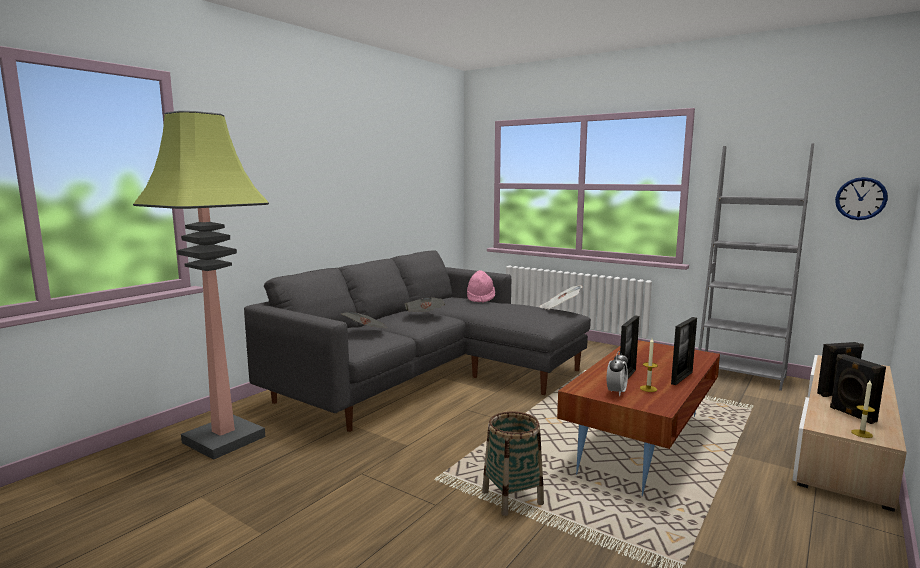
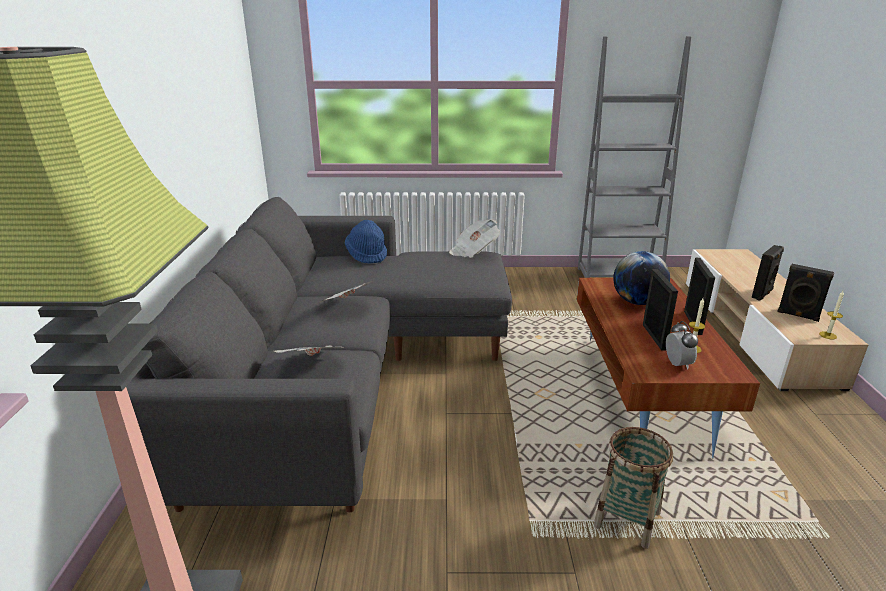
camera: 35 degrees left, 15 degrees up
pink hat [467,270,495,303] -> blue hat [345,220,387,264]
wall clock [835,177,888,220] -> none
none -> globe [613,251,670,305]

